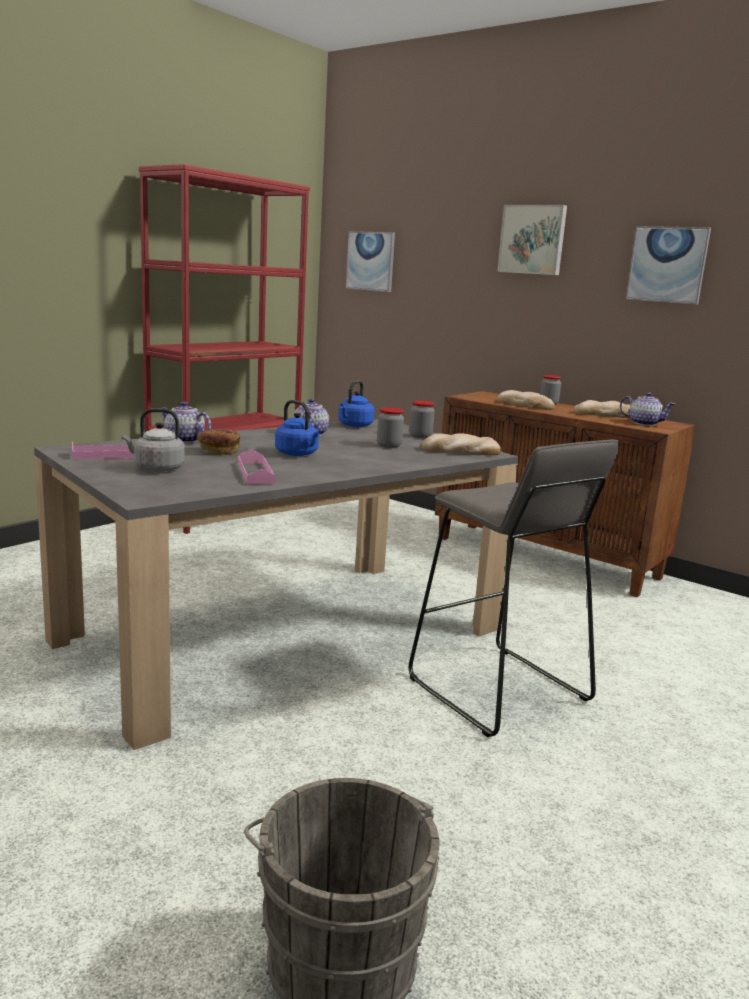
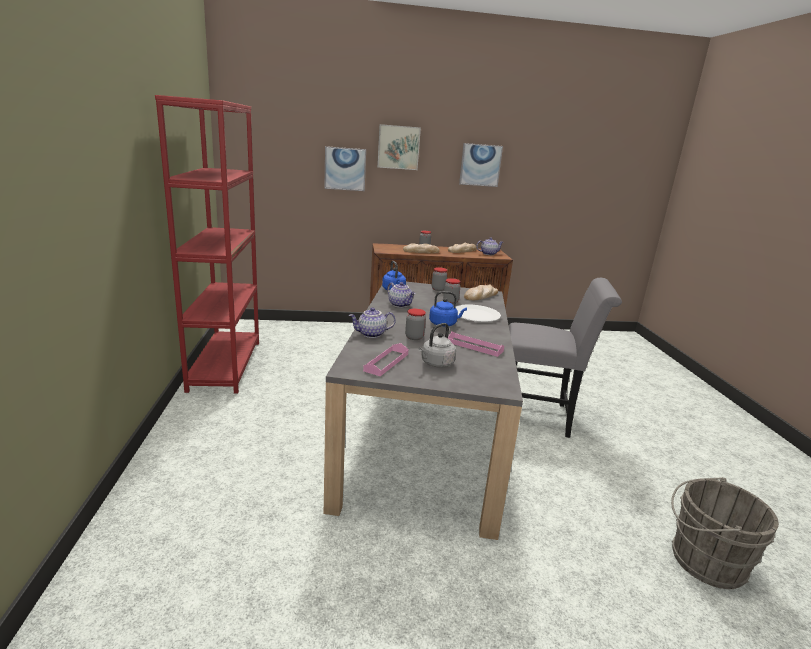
camera: 45 degrees left, 5 degrees up
bread [196,429,240,456] -> jar [405,308,426,340]
picture [346,231,395,292] -> picture moved to [324,146,366,191]
grey stool [409,439,619,737] -> grey chair [509,278,622,438]
none -> white plate [455,304,501,322]

